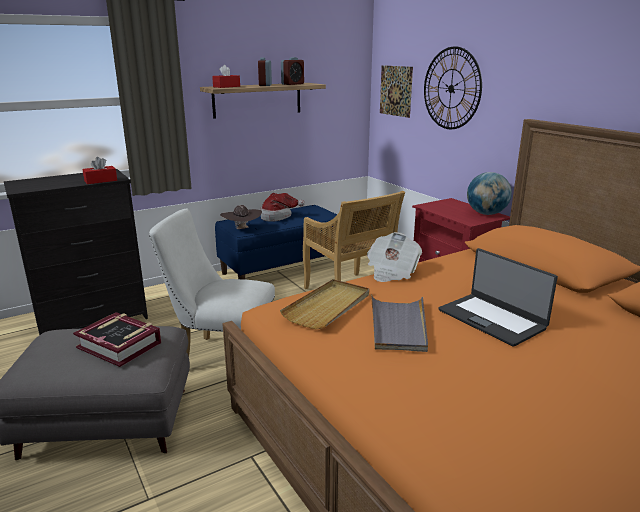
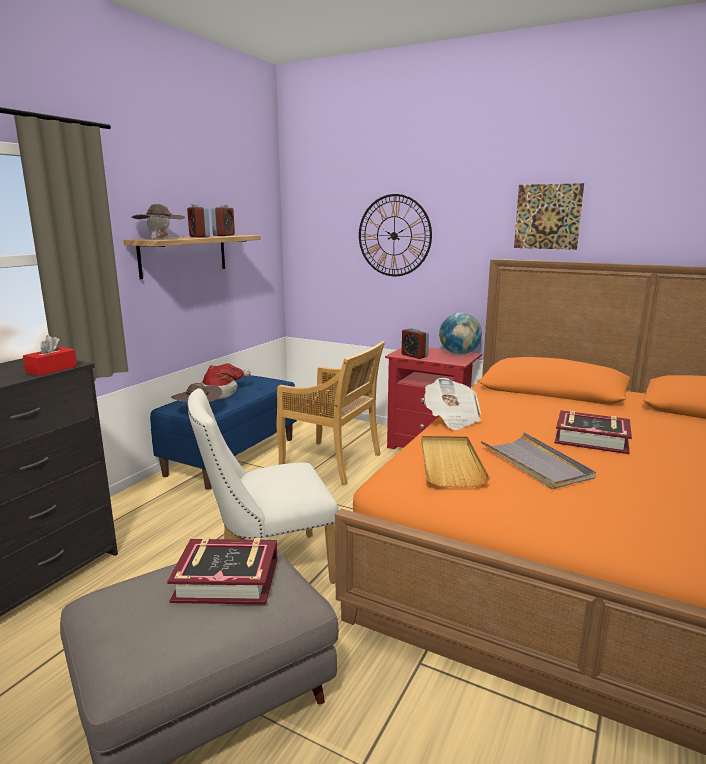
camera: 30 degrees left, 5 degrees down
red tissue box [212,65,240,88] -> brown hat [132,204,185,239]
picture [380,65,413,118] -> picture moved to [514,183,584,250]
laptop [439,248,558,347] -> book [555,410,632,454]
none -> alarm clock [402,328,429,359]

